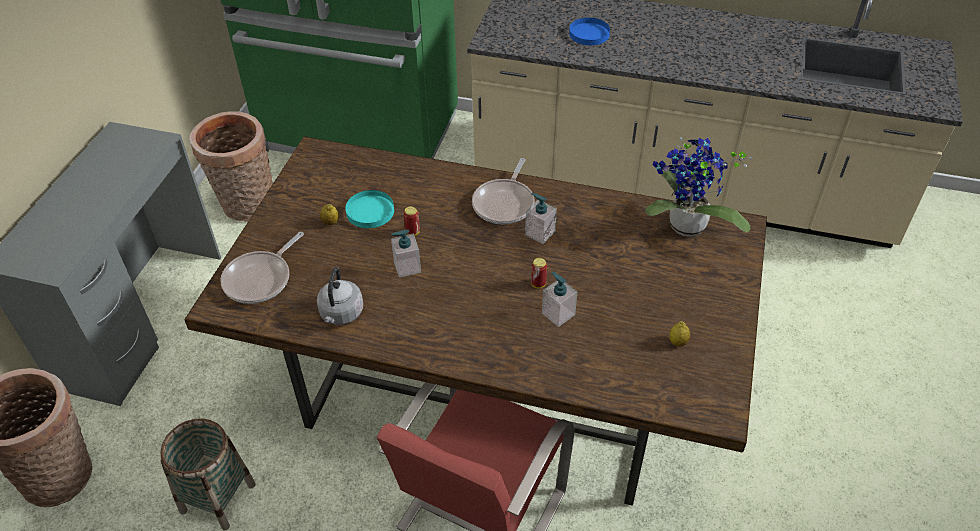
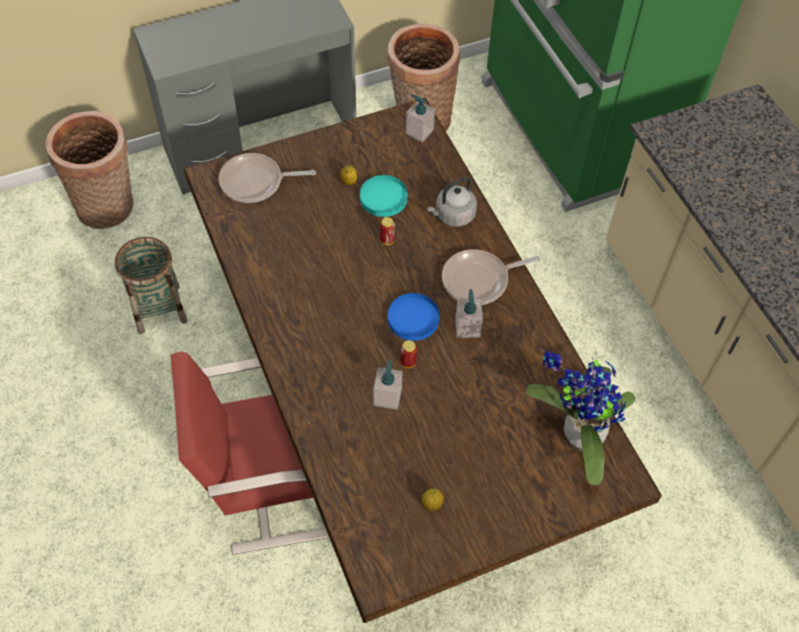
camera: 50 degrees right, 10 degrees up
grey kettle [317,267,363,325] -> grey kettle moved to [427,177,477,227]
soap dispenser [391,229,421,278] -> soap dispenser moved to [406,95,435,142]
blue plate [569,18,610,45] -> blue plate moved to [388,293,440,341]

